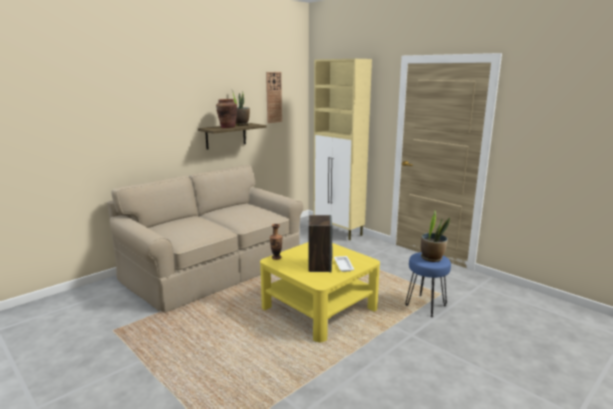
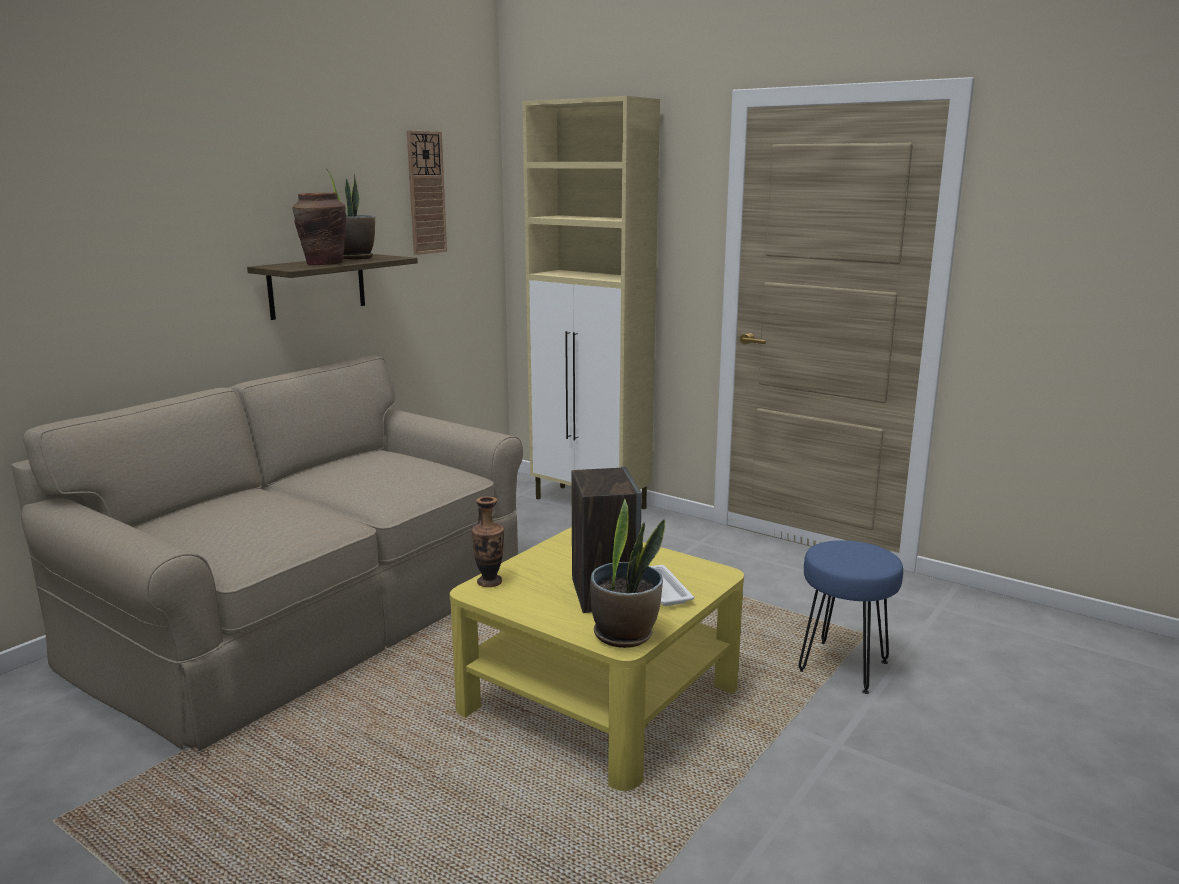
camera: 10 degrees left, 0 degrees up
potted plant [421,211,450,262] -> potted plant moved to [590,499,665,648]

